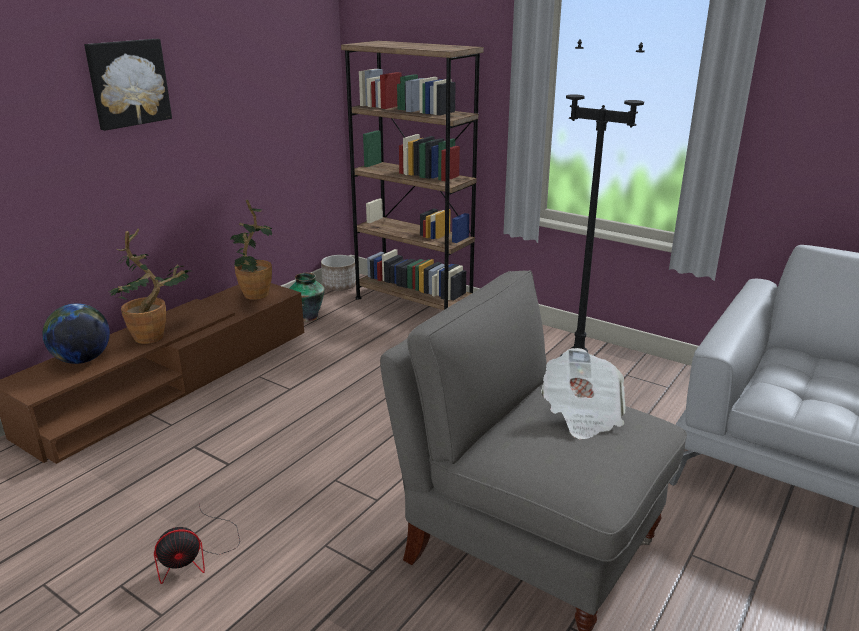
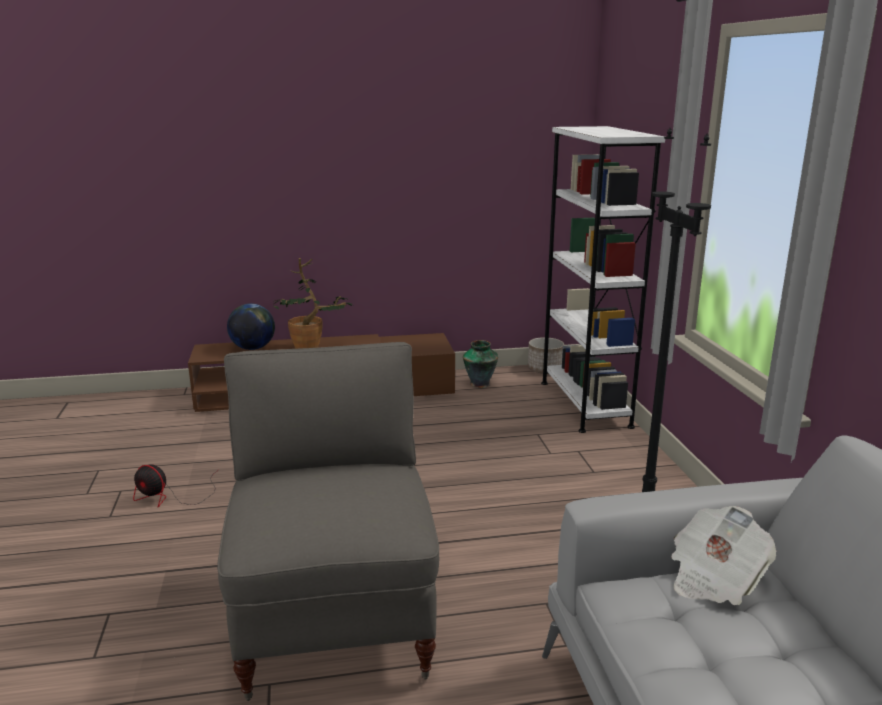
camera: 45 degrees right, 5 degrees down
picture [84,39,172,131] -> none
potted plant [230,200,272,300] -> none
brown bookcase [341,41,484,310] -> white bookcase [541,126,665,433]
newspaper [541,348,626,439] -> newspaper moved to [671,506,776,605]

